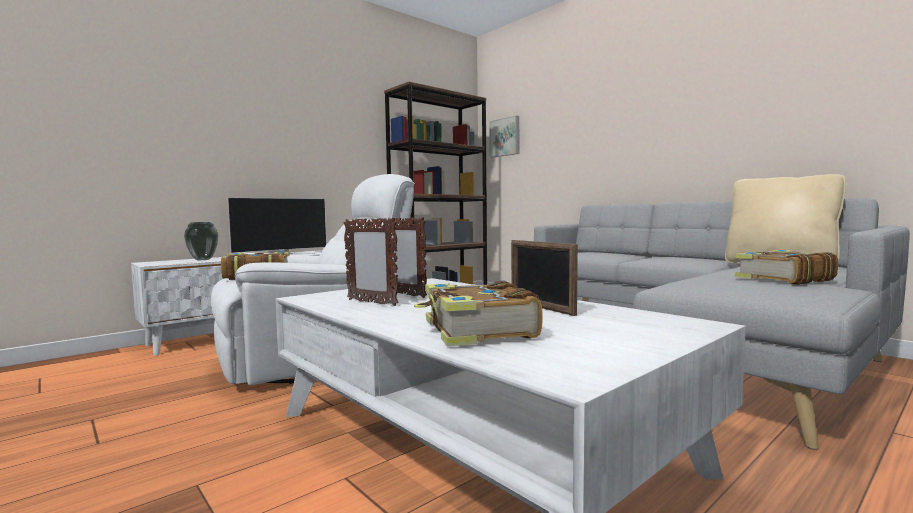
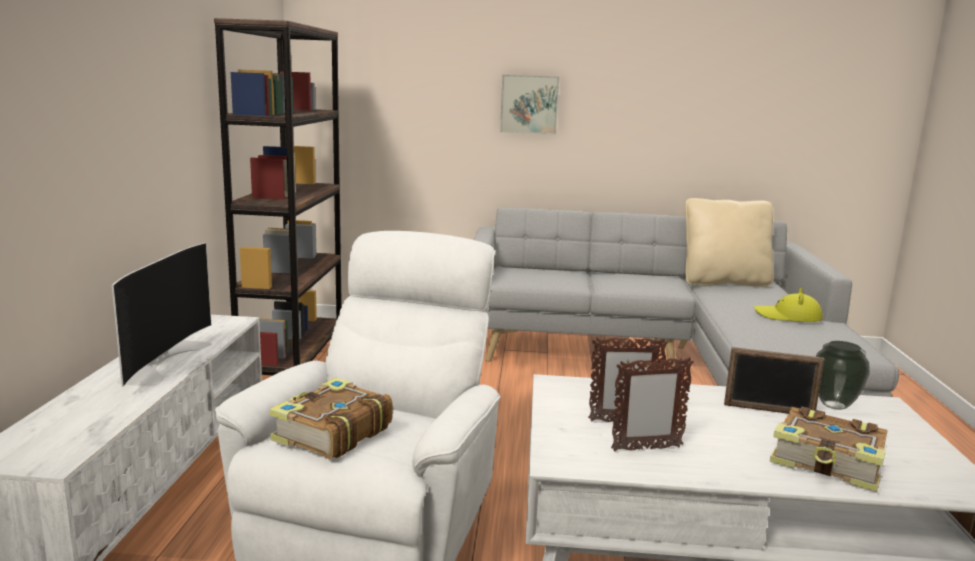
camera: 45 degrees left, 10 degrees up
vase [184,222,218,260] -> vase moved to [816,341,870,410]
picture [489,115,519,157] -> picture moved to [500,74,560,135]
book [735,250,838,285] -> yellow hat [754,288,822,322]

